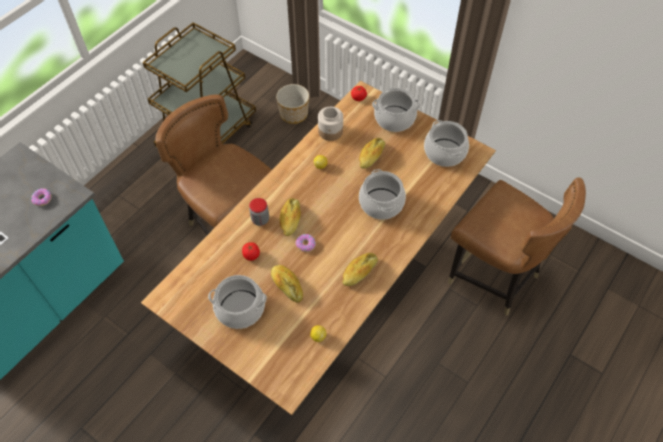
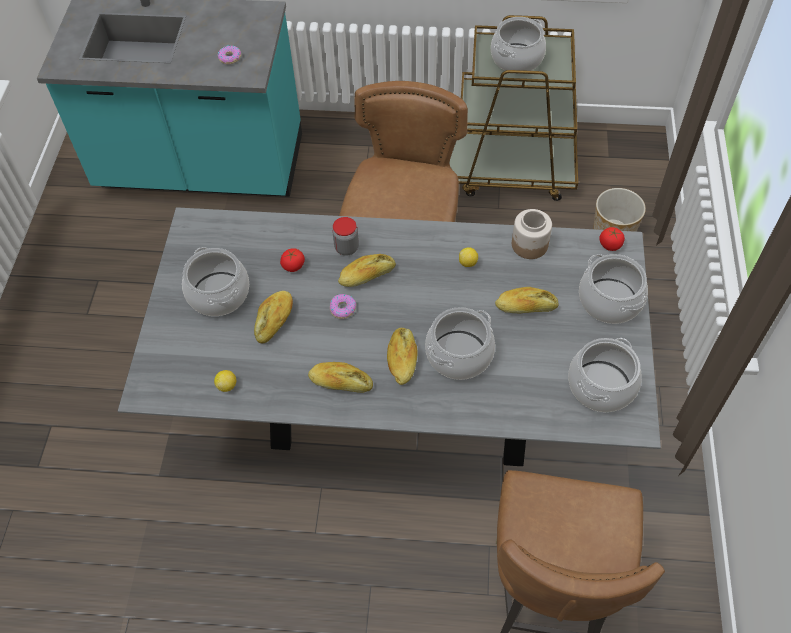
camera: 60 degrees right, 0 degrees up
brown dining table [141,81,496,415] -> grey dining table [118,207,661,466]
none -> bread [387,328,417,385]
none -> cooking pot [491,17,546,74]

